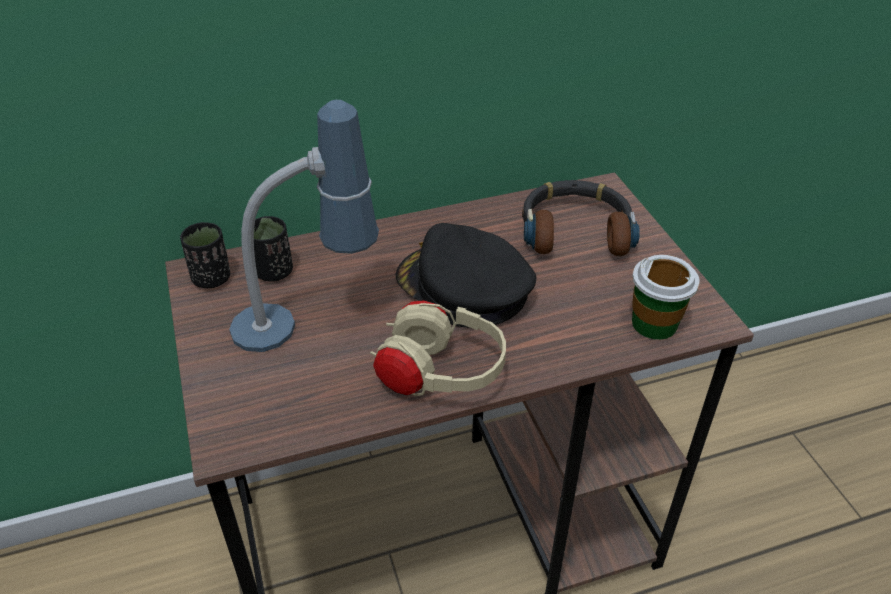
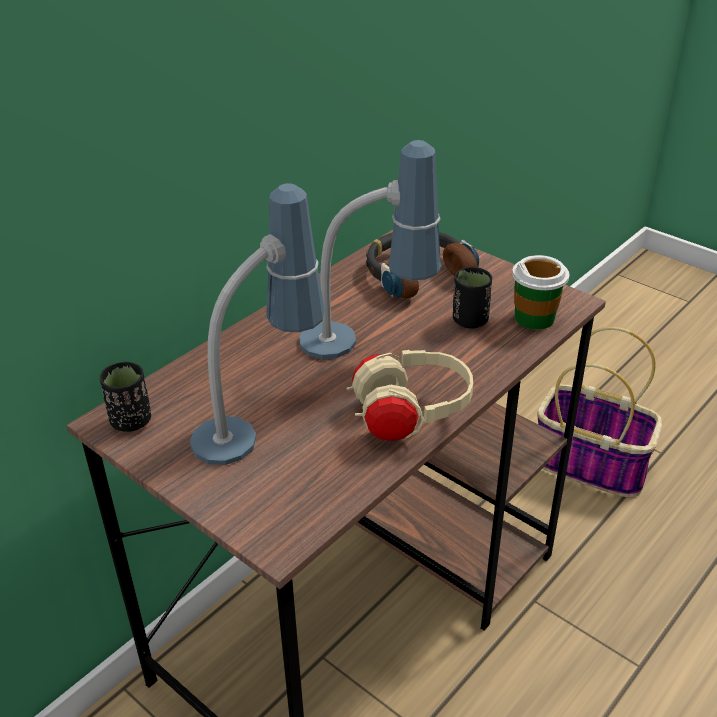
camera: 30 degrees left, 5 degrees down
black cup [254,216,293,282] -> black cup moved to [453,267,493,329]
black cap [396,223,537,328] -> table lamp [299,140,442,359]
none -> basket [537,327,662,498]

